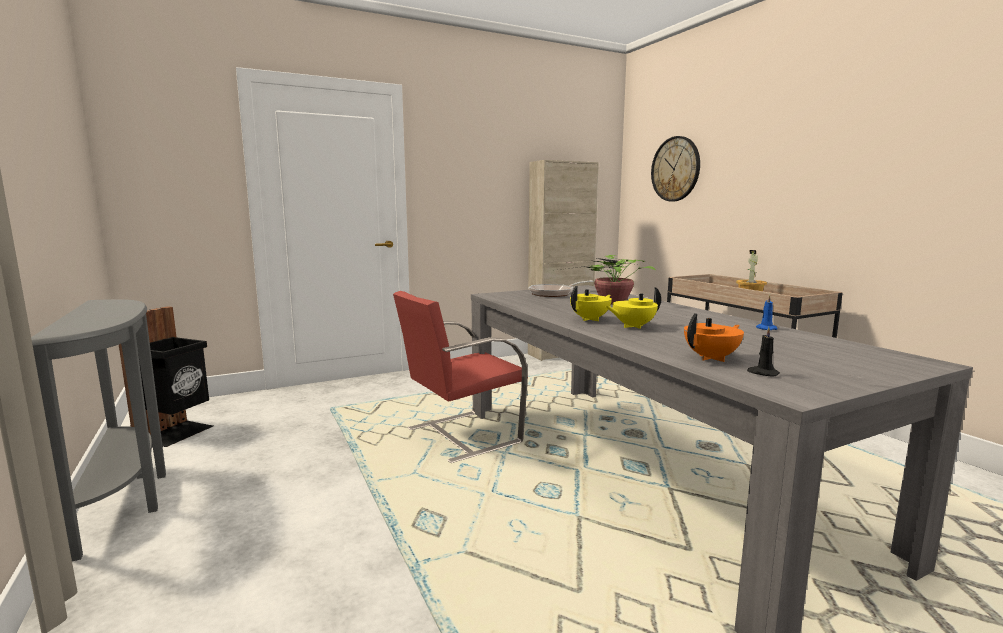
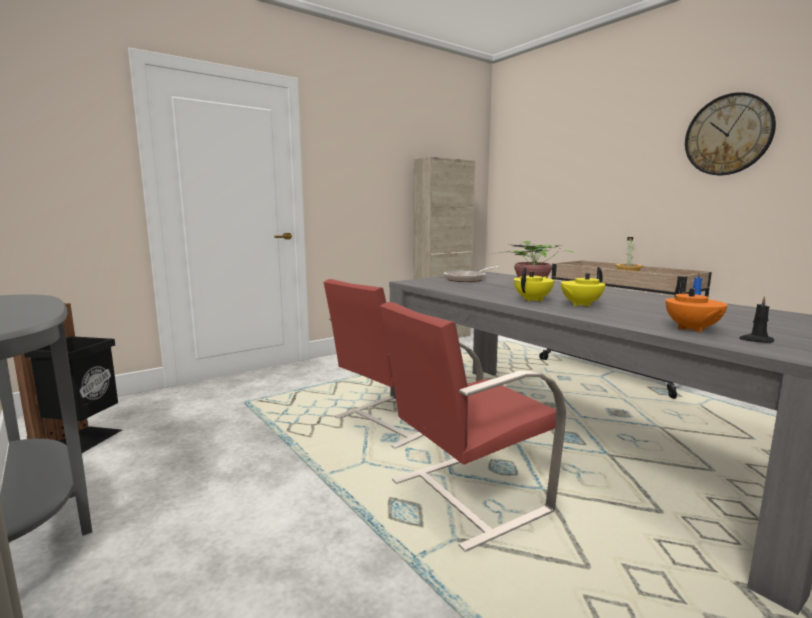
camera: 10 degrees left, 0 degrees up
wall clock [651,136,700,202] -> wall clock moved to [685,92,776,175]
orange teapot [684,313,744,362] -> orange teapot turned 135 degrees clockwise [665,279,728,333]
none -> red chair [380,302,566,552]

